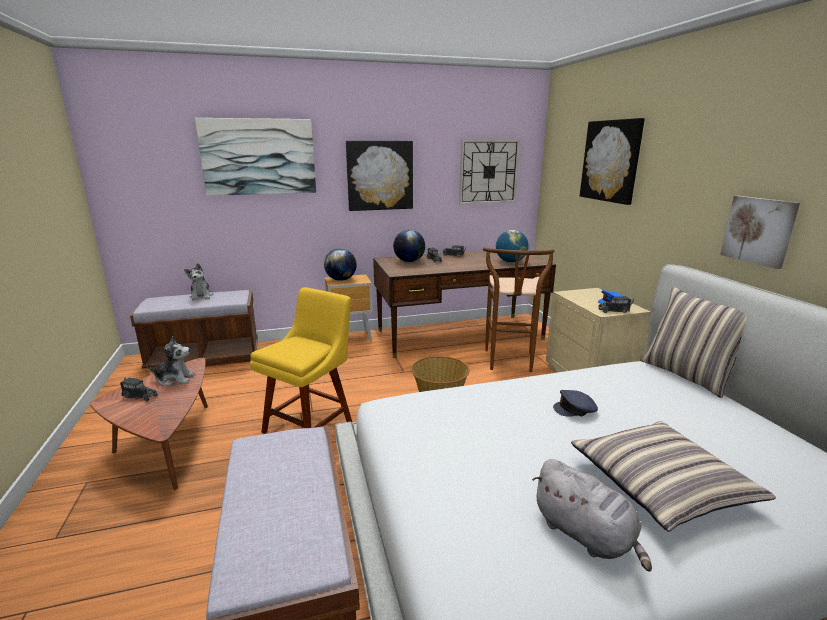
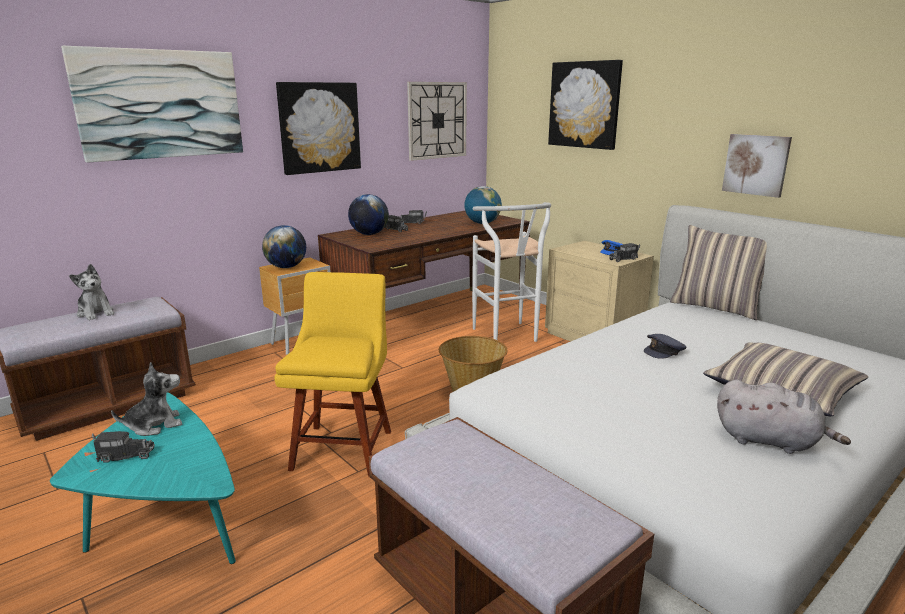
camera: 25 degrees left, 0 degrees up
brown coffee table [90,358,208,490] -> turquoise coffee table [50,392,236,564]
brown stool [483,247,555,372] -> white stool [472,202,551,342]

